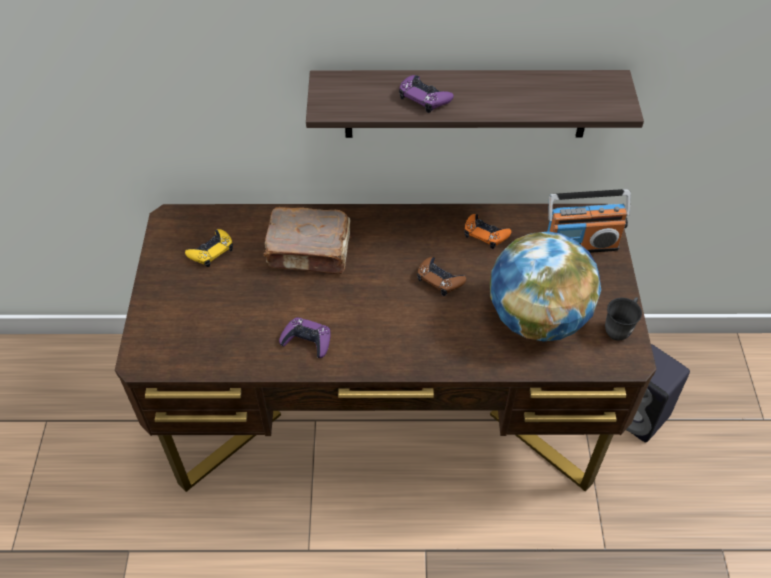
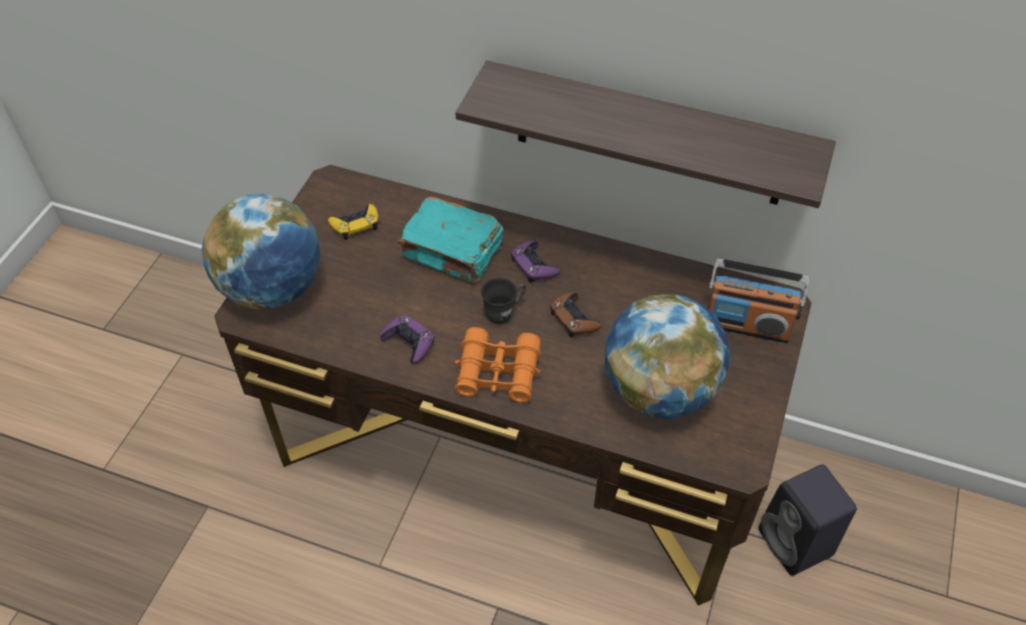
camera: 20 degrees right, 0 degrees up
brown book [263,207,352,274] -> turquoise book [397,196,503,284]
purple game controller [399,75,454,113] -> purple game controller moved to [511,241,560,283]
orange game controller [465,214,511,249] -> none
grey mug [605,297,642,341] -> grey mug moved to [481,278,526,324]
none -> globe [202,194,321,309]
none -> orange binoculars [455,327,541,403]

